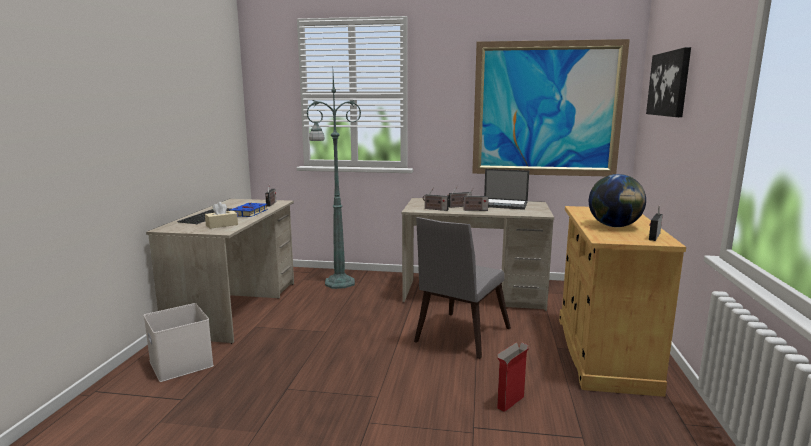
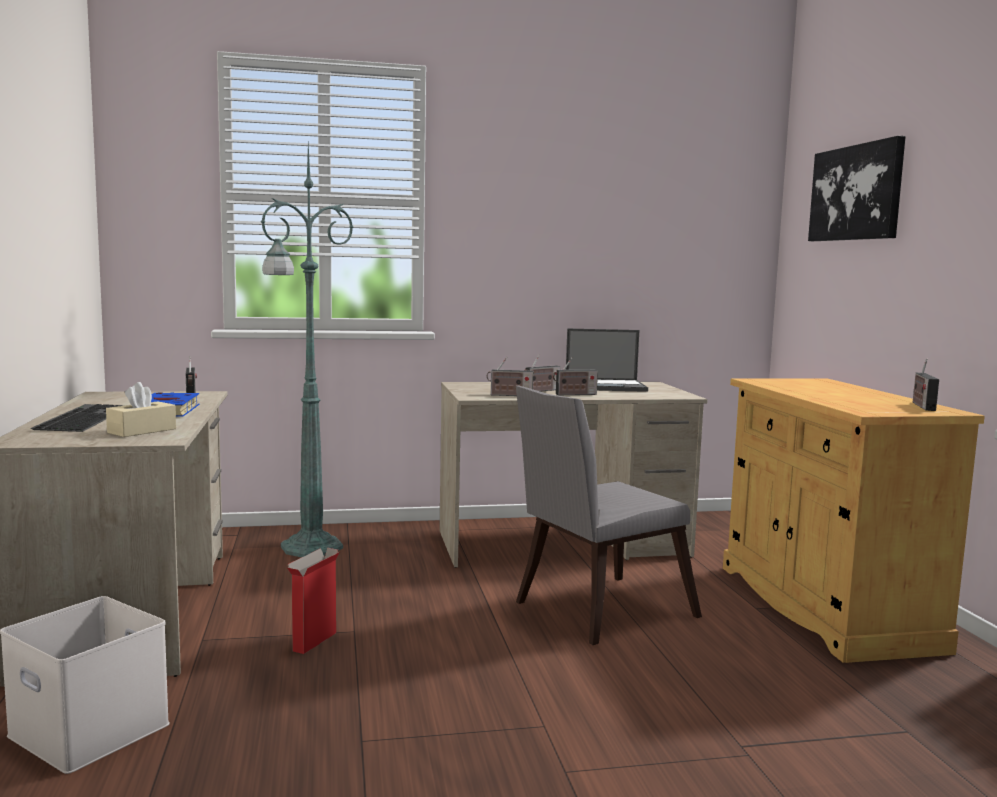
camera: 20 degrees left, 5 degrees down
grey chair [414,217,511,359] -> grey chair turned 45 degrees clockwise [516,386,702,645]
picture [472,39,630,176] -> none
cardboard box [497,342,530,412] -> cardboard box moved to [287,548,340,654]
globe [589,174,646,227] -> none

